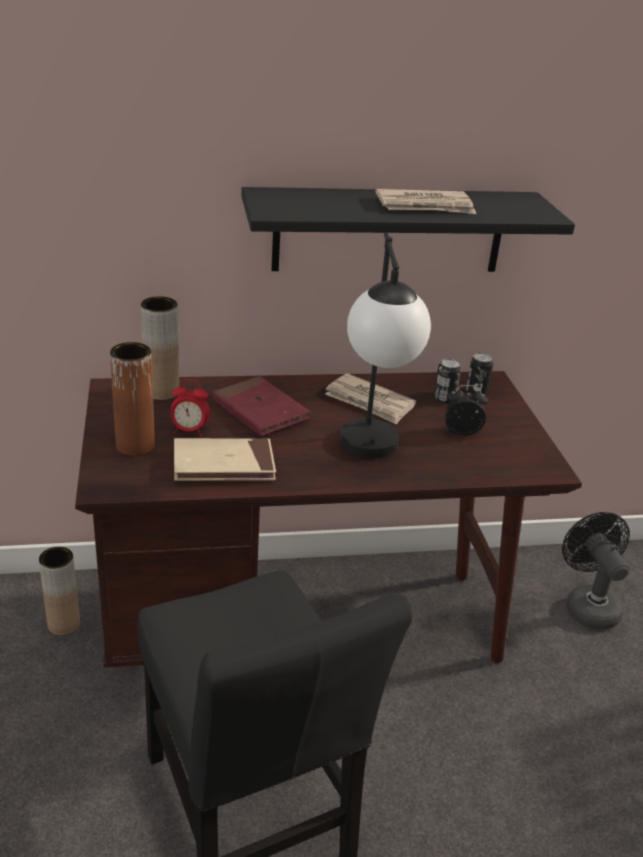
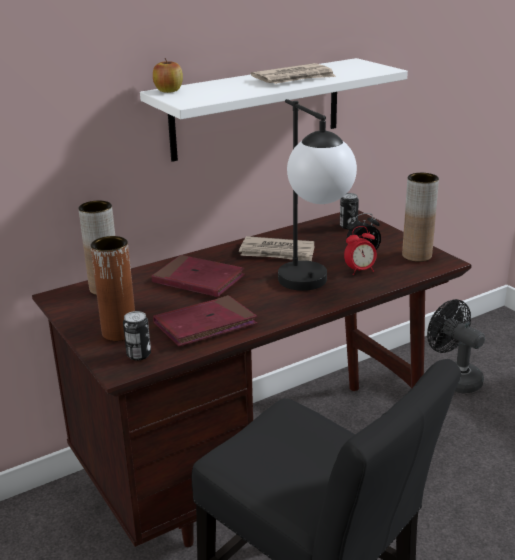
camera: 20 degrees left, 5 degrees down
brown vase [39,547,80,636] -> brown vase moved to [402,173,439,262]
alarm clock [171,379,210,436] -> alarm clock moved to [344,226,377,275]
beige book [174,438,276,481] -> red book [153,295,257,346]
black shelf [241,187,575,272] -> white shelf [140,58,408,162]
can [434,358,461,403] -> can moved to [123,311,151,360]
none -> apple [153,58,183,93]

